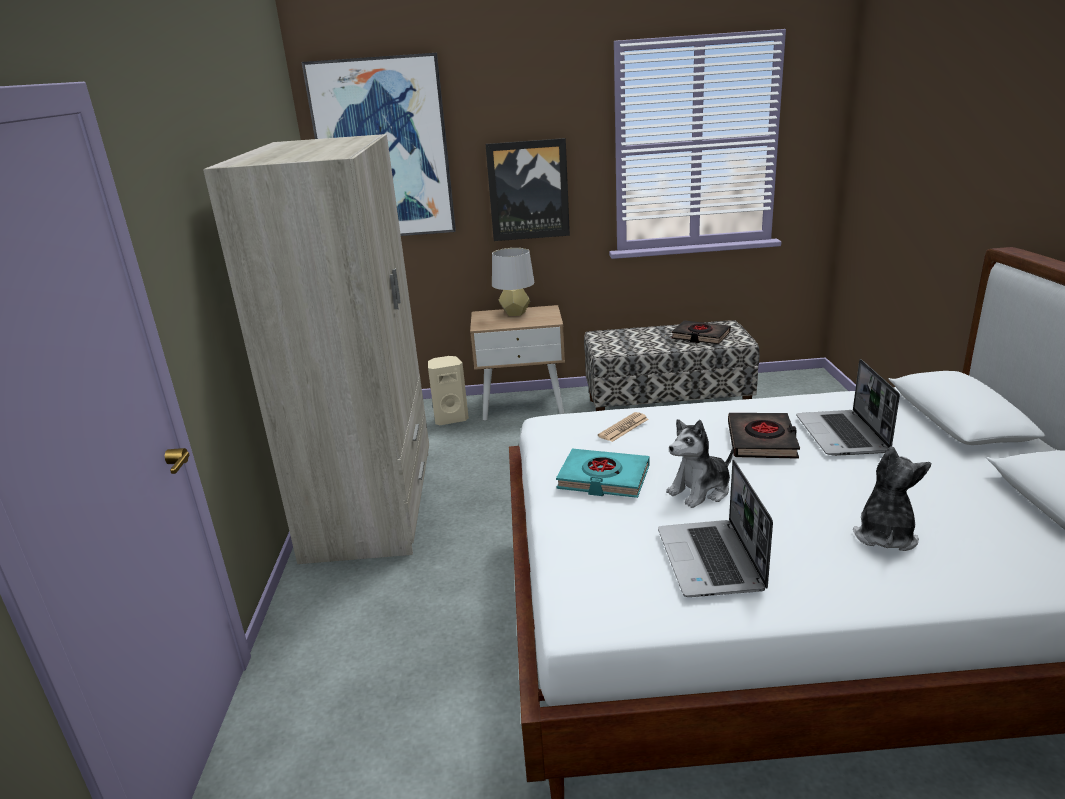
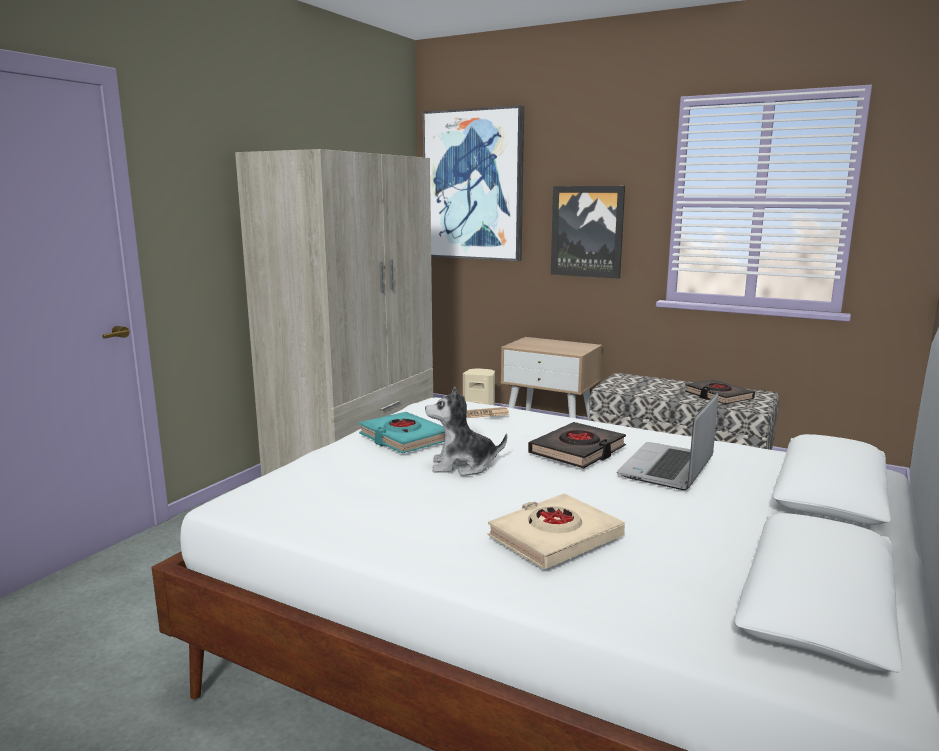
camera: 30 degrees right, 10 degrees down
grey table lamp [492,248,534,316] -> none
laptop [658,460,773,597] -> none
plush toy [853,446,931,551] -> beige book [488,493,625,569]

